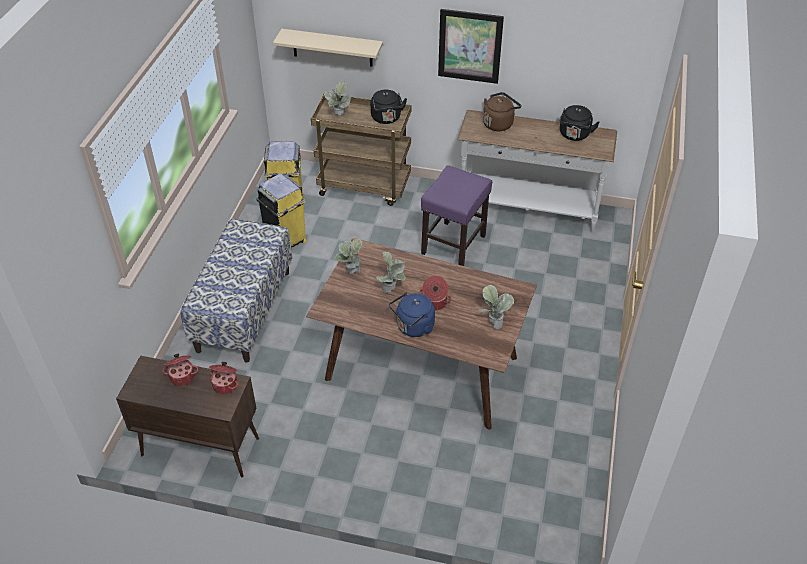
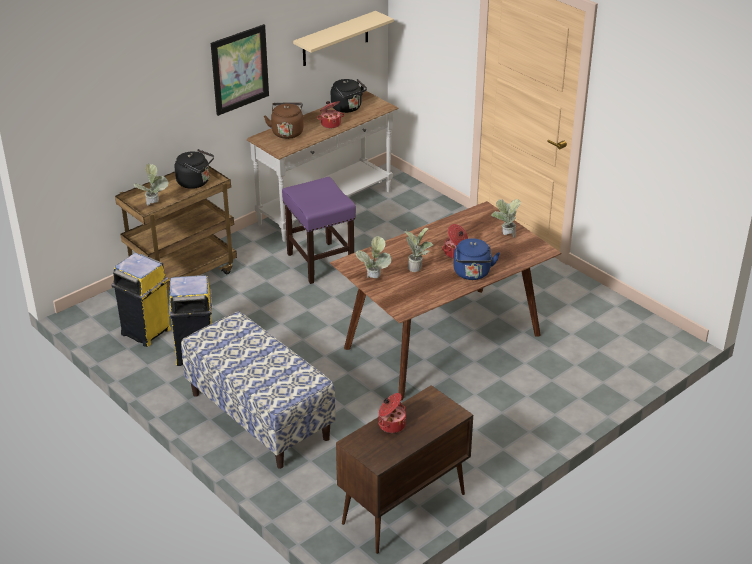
camera: 55 degrees left, 10 degrees down
cooking pot [209,362,238,394] -> cooking pot moved to [317,101,344,128]
beige shelf [273,29,383,67] -> beige shelf moved to [293,11,394,66]

